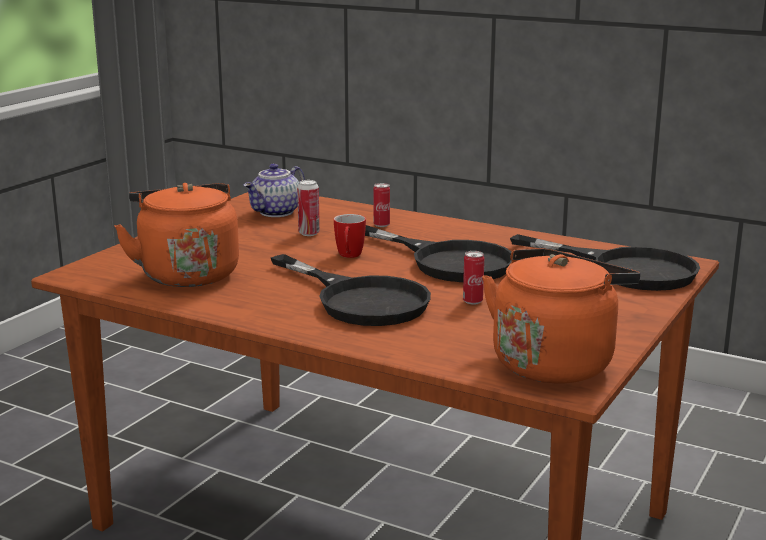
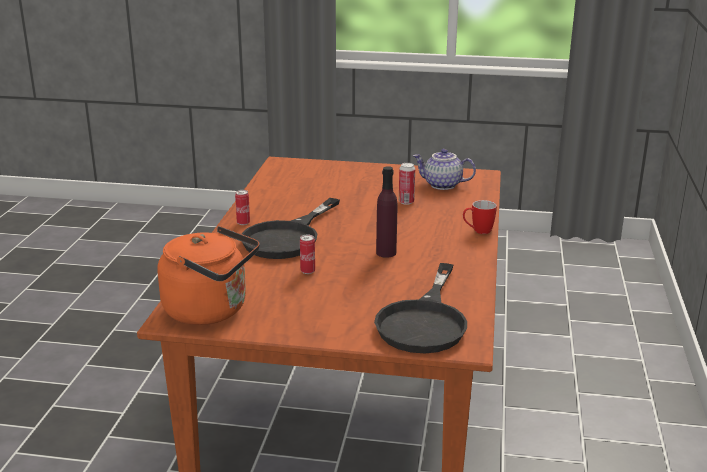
camera: 70 degrees right, 5 degrees up
orange kettle [114,183,239,287] -> none
mug [334,214,366,258] -> mug moved to [463,200,497,234]
black frying pan [365,225,512,282] -> purple bottle [376,166,397,258]
can [373,183,390,227] -> can moved to [235,190,250,225]

